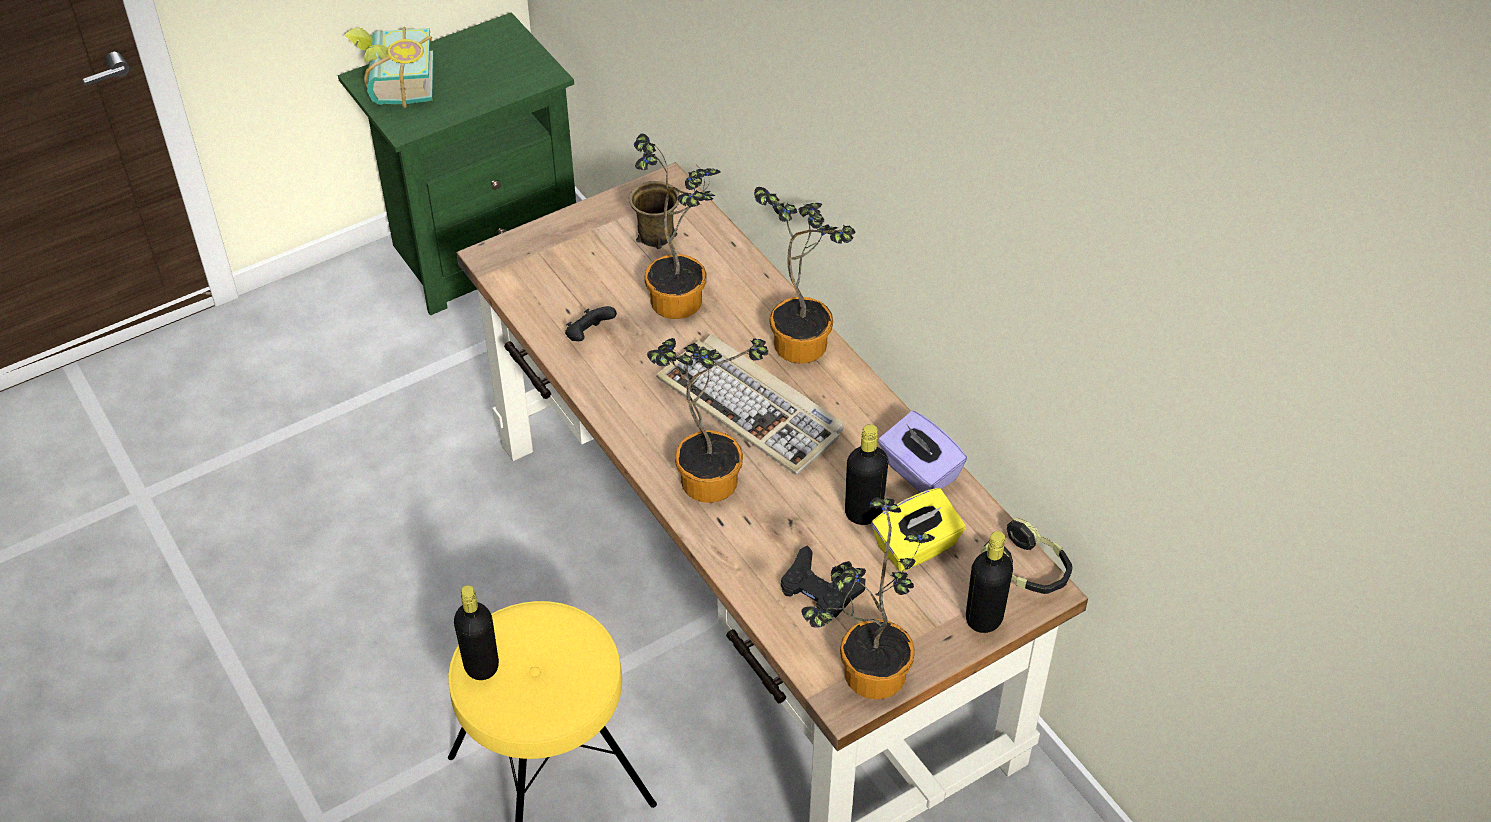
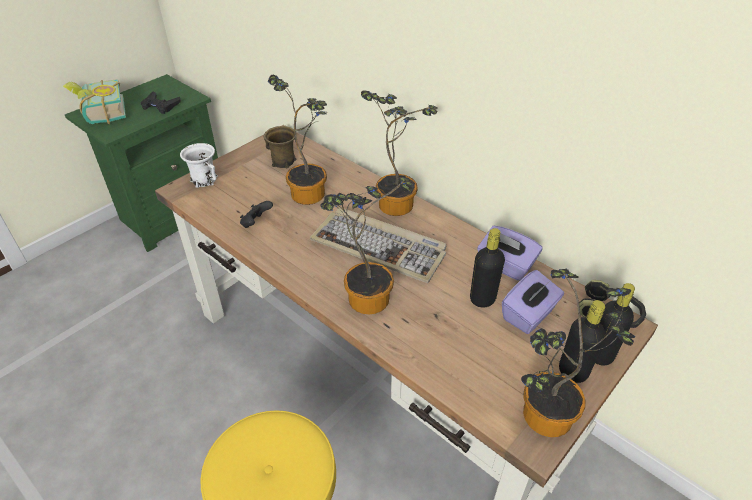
camera: 15 degrees left, 5 degrees down
black bottle [454,585,499,680] -> black bottle moved to [559,300,606,383]
black game controller [781,545,866,617] -> black game controller moved to [141,91,181,114]
yellow tissue box [871,488,966,572] -> purple tissue box [502,270,564,334]
none -> white mug [180,143,218,188]

